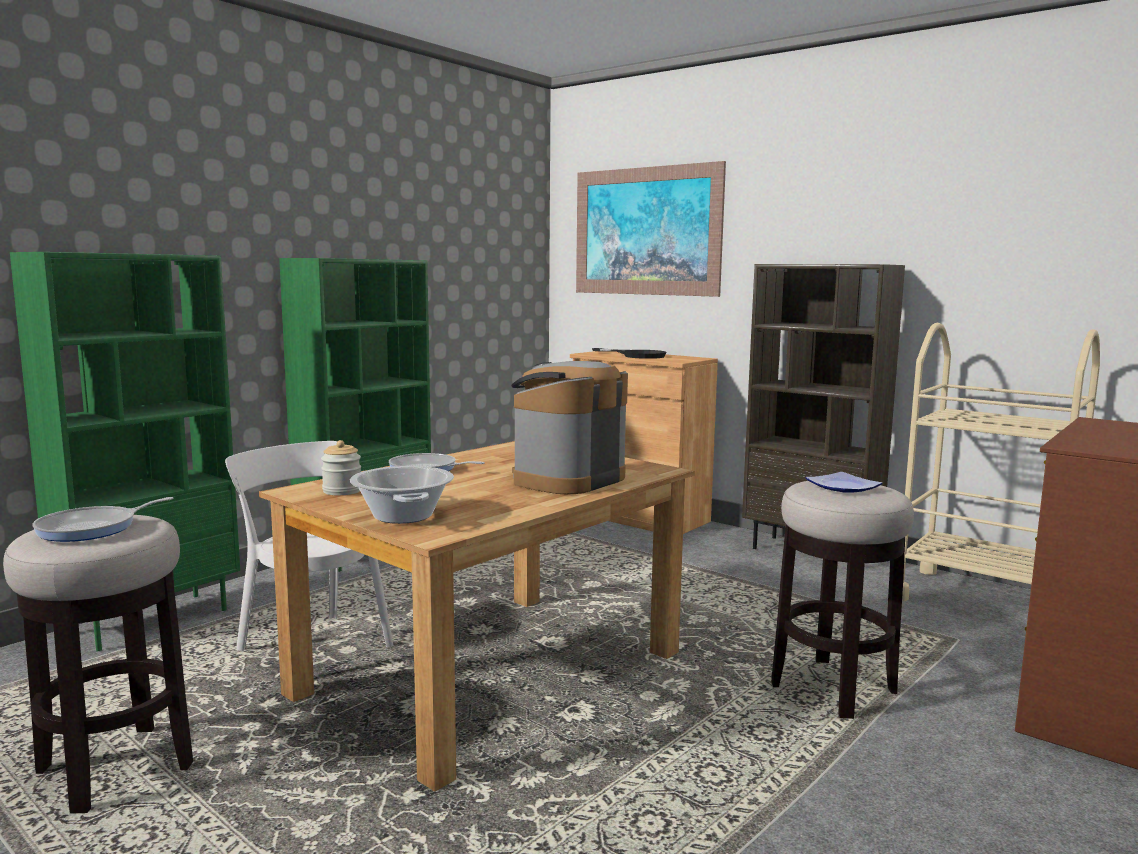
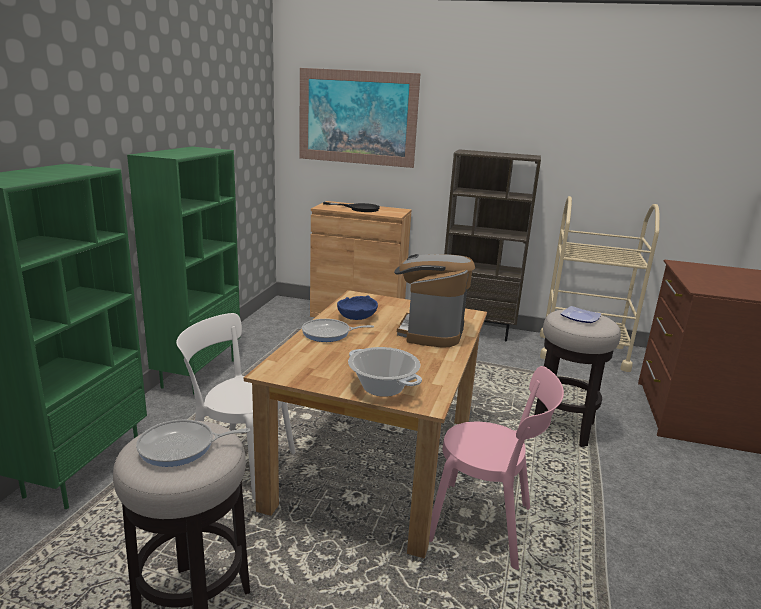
camera: 25 degrees left, 10 degrees up
frying pan [32,497,174,542] -> frying pan turned 60 degrees clockwise [136,420,250,467]
jar [321,440,361,495] -> none
none -> blue bowl [337,295,378,320]
none -> pink chair [429,366,564,570]

